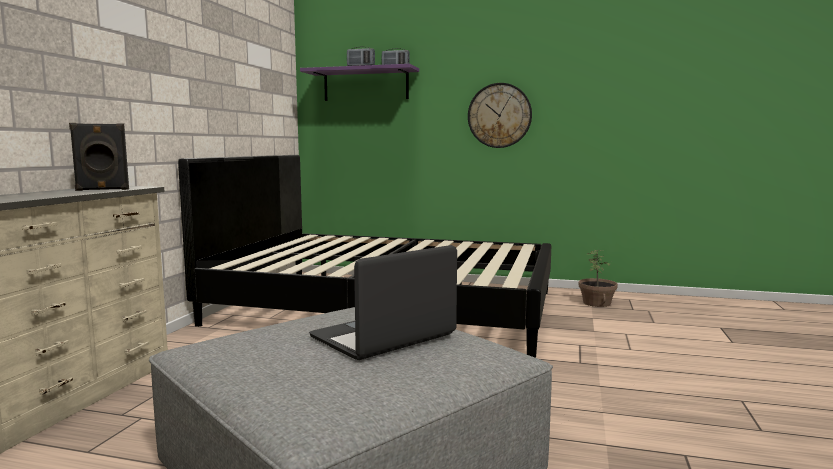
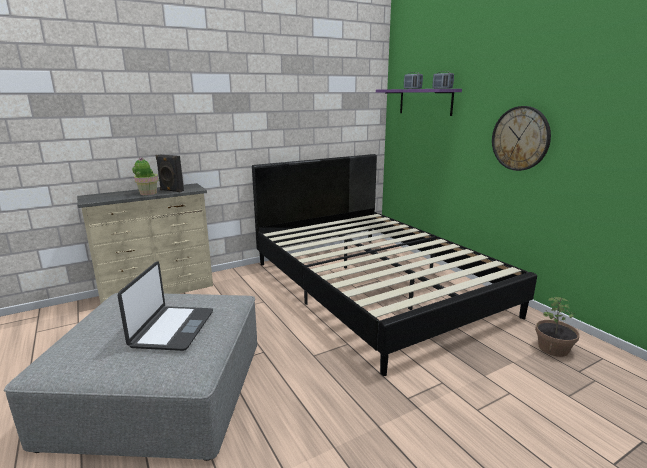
camera: 45 degrees right, 10 degrees up
laptop [309,245,457,360] -> laptop turned 90 degrees clockwise [118,261,213,351]
none -> potted plant [132,158,158,195]

